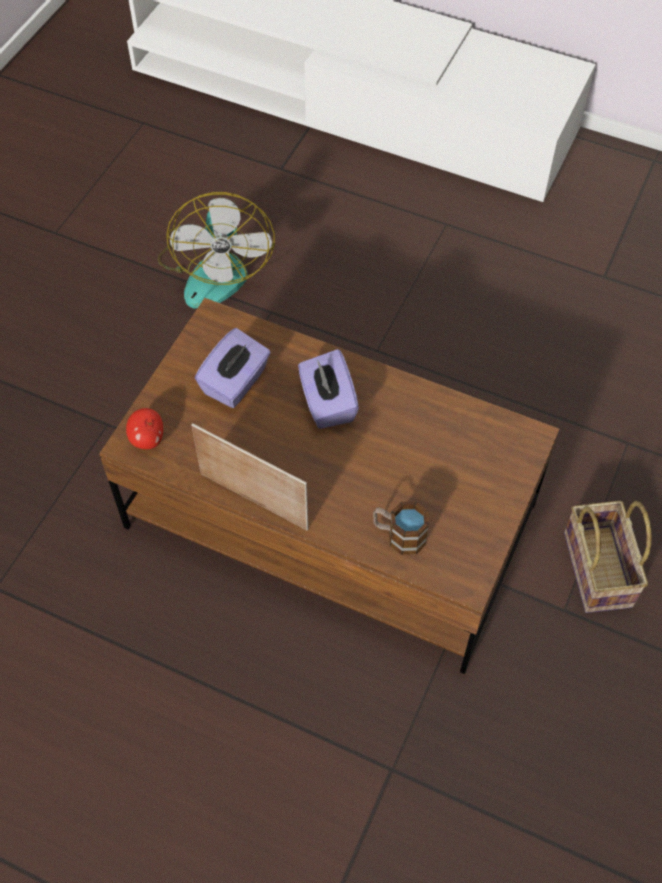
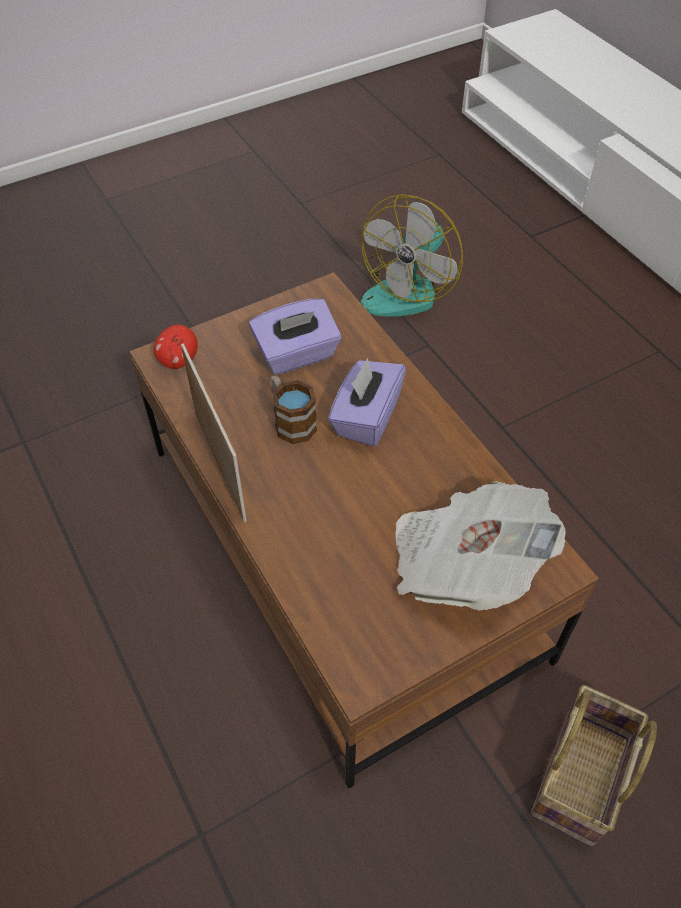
camera: 35 degrees right, 5 degrees down
mug [373,501,429,555] -> mug moved to [270,375,317,444]
none -> newspaper [395,481,566,611]

